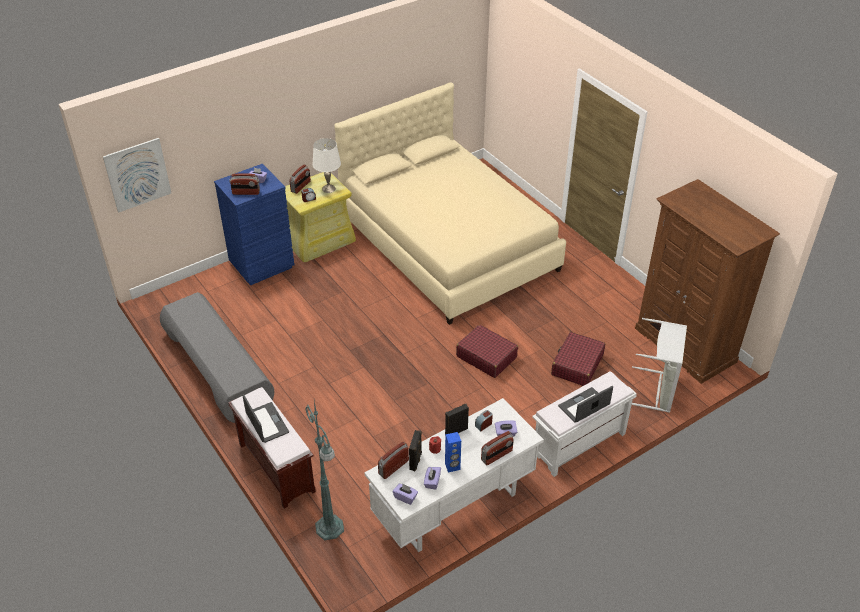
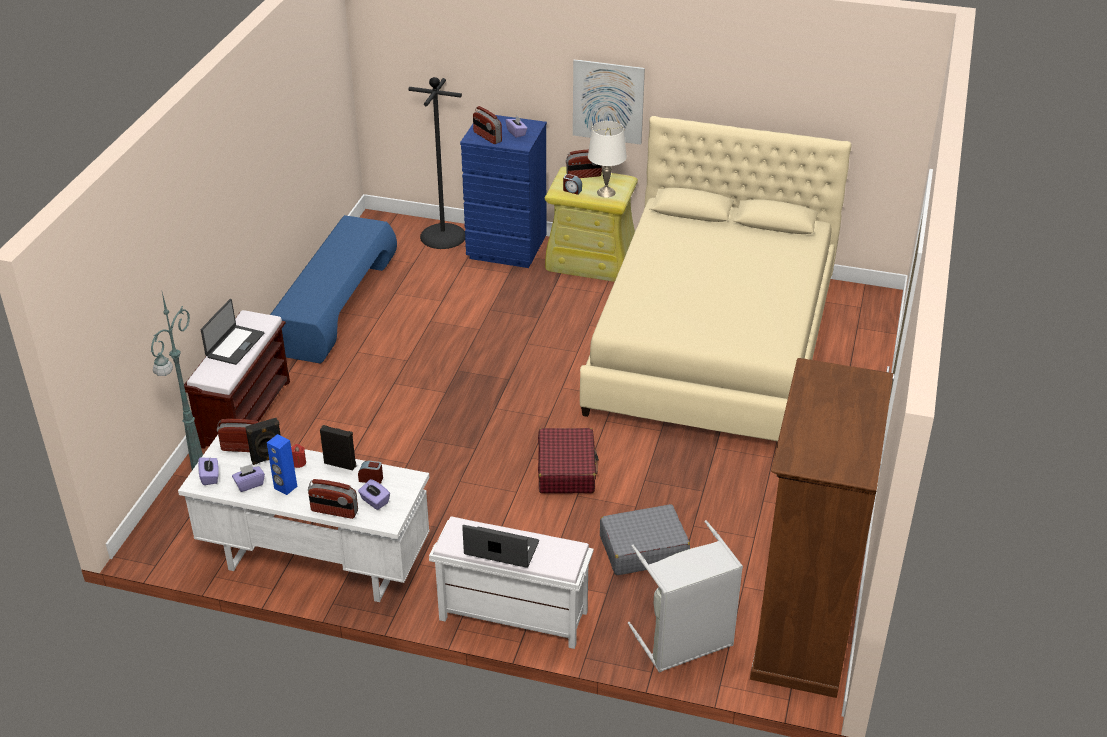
camera: 50 degrees right, 5 degrees down
picture [103,138,171,213] -> picture moved to [573,59,645,145]
grey bench [160,292,274,423] -> blue bench [270,215,397,363]
red suitcase [551,332,605,386] -> grey suitcase [600,504,690,575]
none -> black clothes rack [408,77,465,249]

